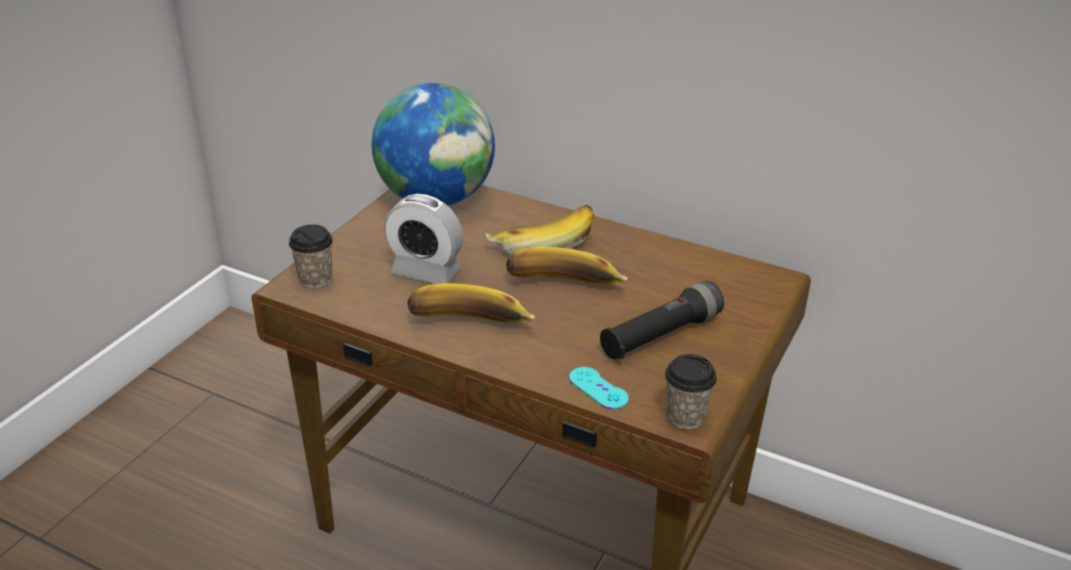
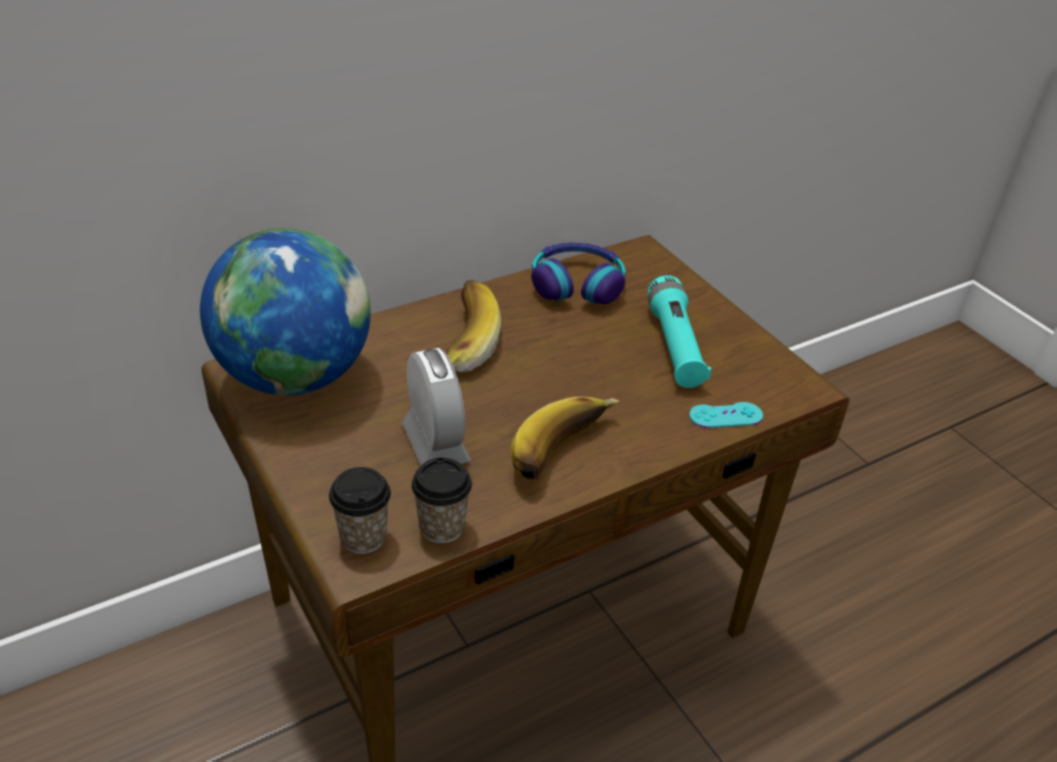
camera: 60 degrees left, 5 degrees up
alarm clock [384,194,463,284] -> alarm clock turned 75 degrees counterclockwise [402,348,471,465]
banana [506,247,627,284] -> none
black flashlight [600,281,724,360] -> turquoise flashlight [648,275,711,388]
cup [665,354,717,429] -> cup moved to [411,458,472,543]
none -> headphones [531,242,626,304]

